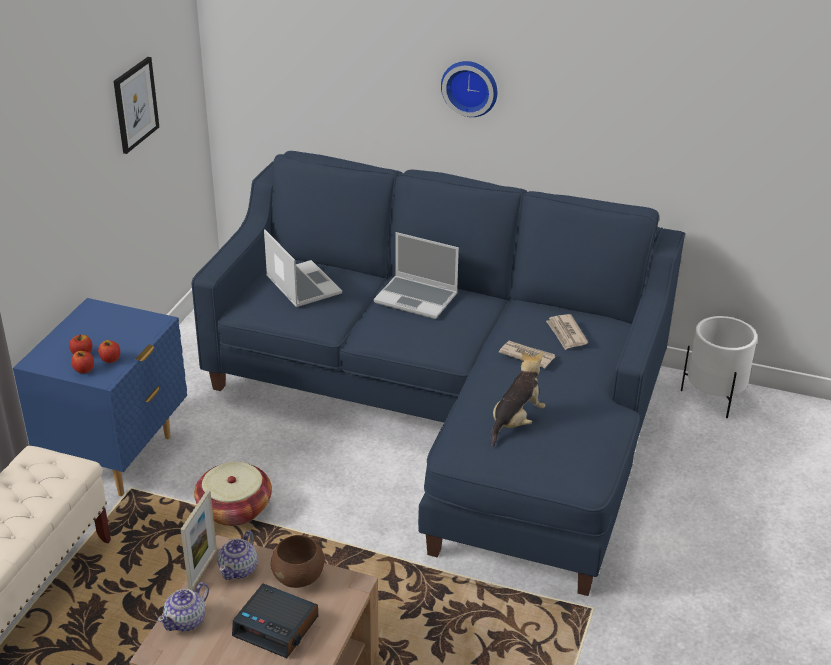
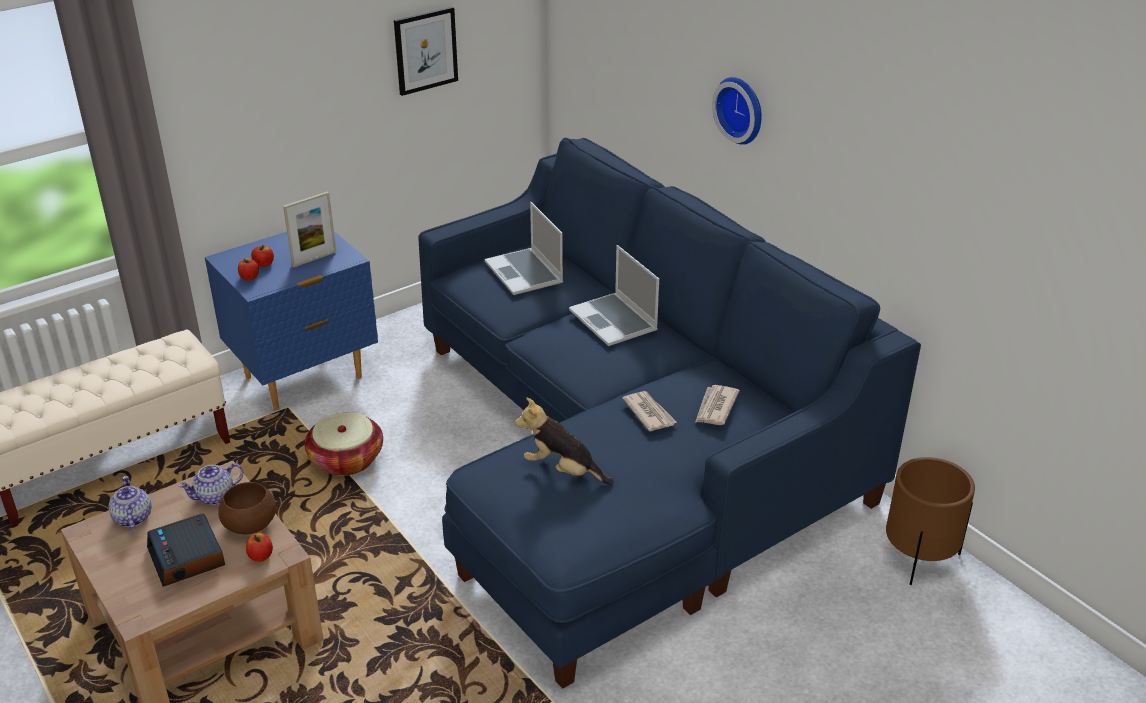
camera: 35 degrees right, 0 degrees up
apple [98,340,120,363] -> apple moved to [246,533,273,562]
teapot [158,582,209,631] -> teapot turned 90 degrees clockwise [109,476,152,530]
picture frame [180,490,217,590] -> picture frame moved to [283,191,336,268]
laptop [264,229,342,307] -> laptop turned 150 degrees clockwise [485,202,563,295]
plush toy [490,351,546,447] -> plush toy turned 135 degrees counterclockwise [515,398,614,485]
white planter [681,316,757,418] -> brown planter [886,457,975,585]

